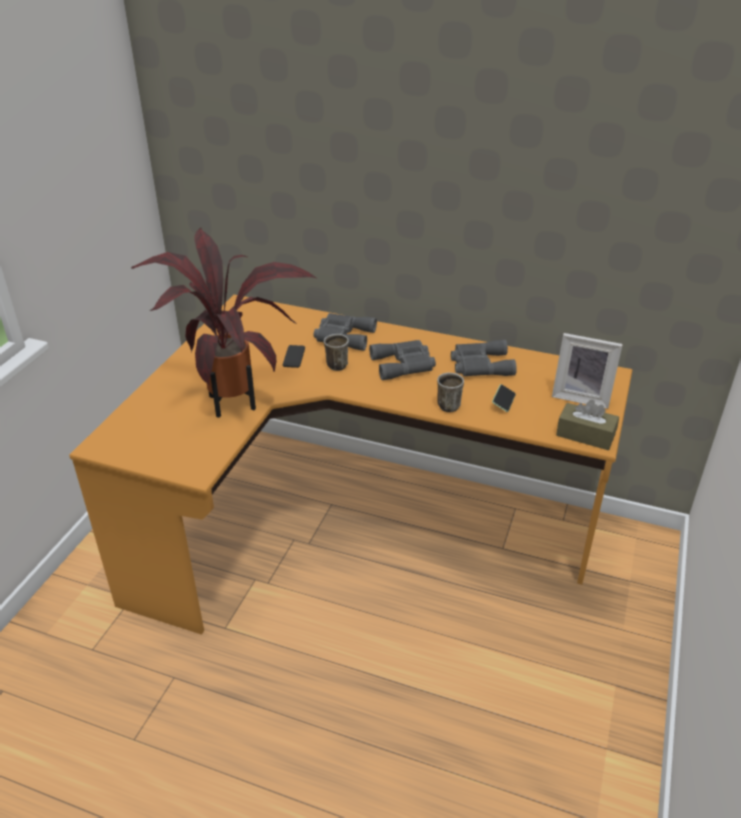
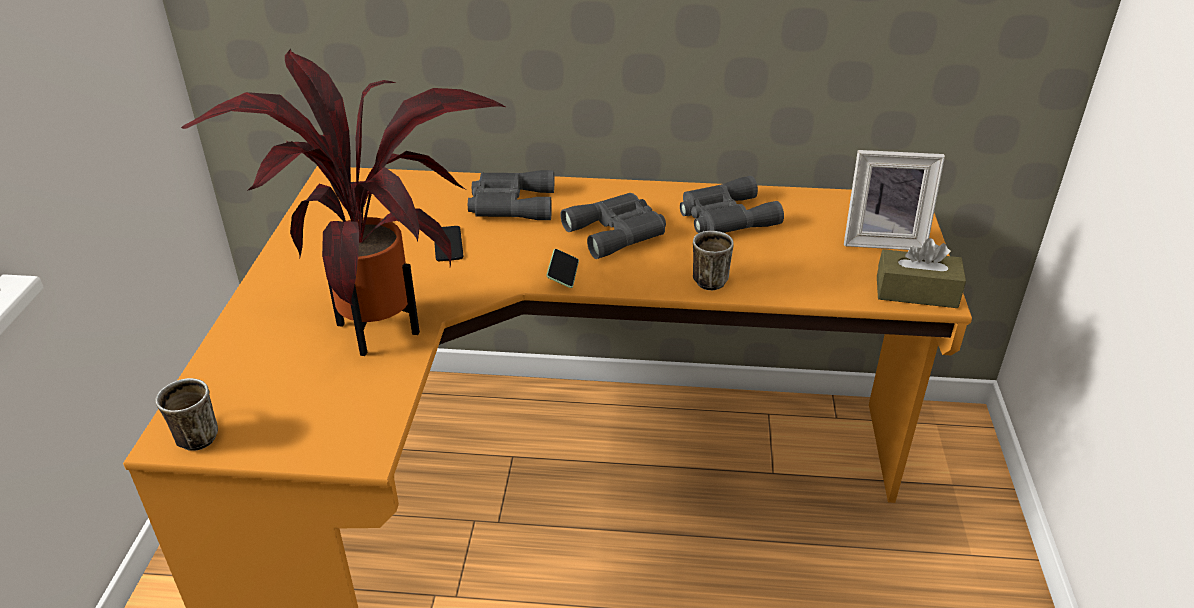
camera: 15 degrees left, 0 degrees up
mug [324,334,349,371] -> mug moved to [156,378,218,451]
phone [492,384,516,412] -> phone moved to [546,249,579,288]

